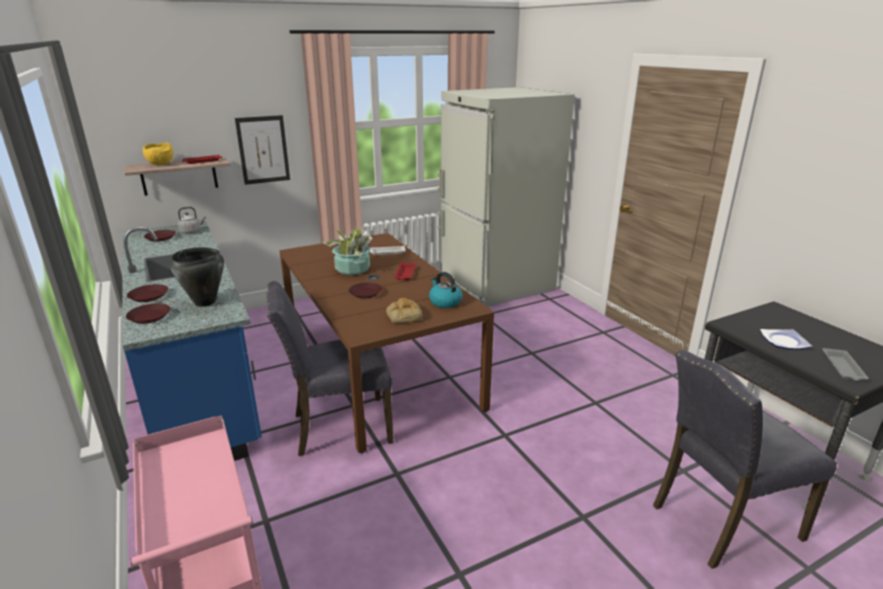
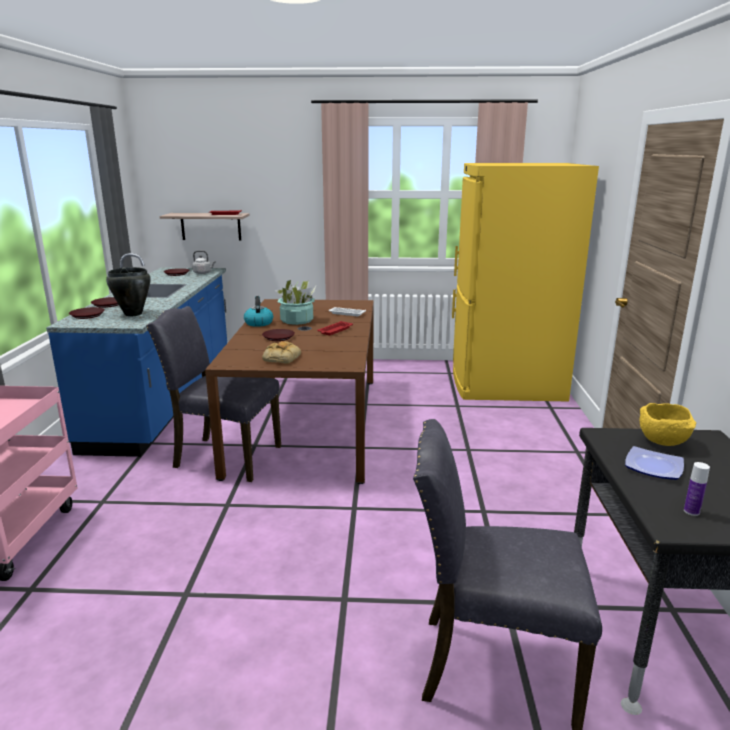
camera: 30 degrees right, 5 degrees down
yellow bowl [143,143,173,165] -> yellow bowl moved to [640,403,696,446]
picture [235,115,290,185] -> none
kettle [429,272,463,308] -> kettle moved to [244,296,273,327]
white fridge [437,87,575,307] -> yellow fridge [452,163,599,402]
grey tray [822,348,869,381] -> bottle [684,462,710,516]

